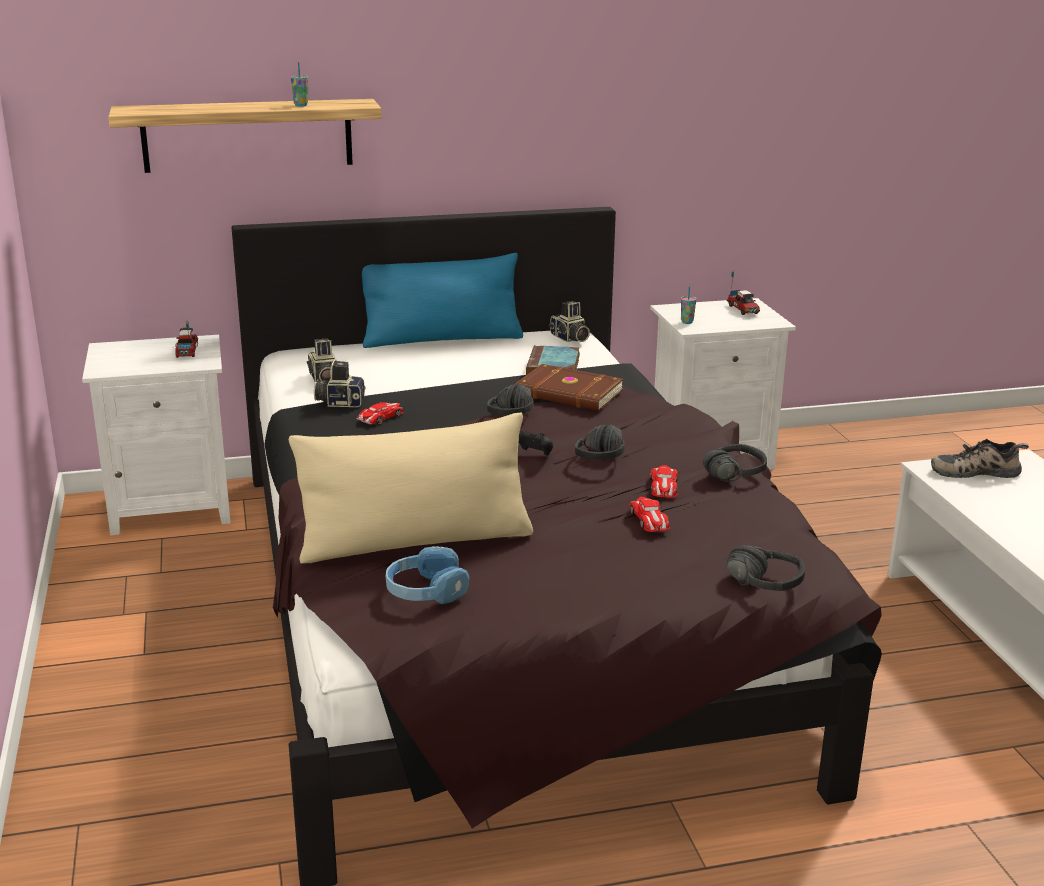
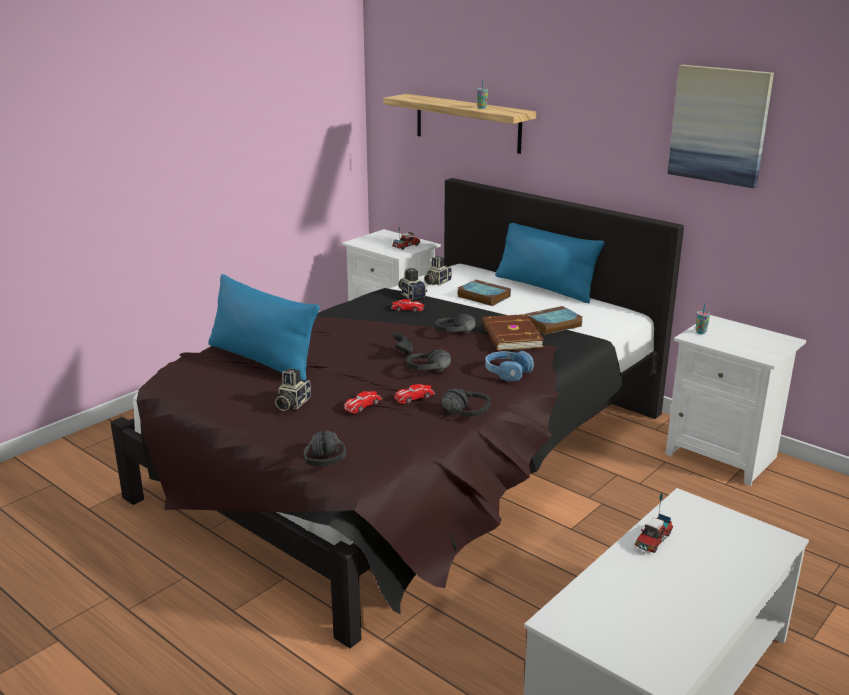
camera: 55 degrees right, 0 degrees up
beige pillow [289,413,533,564] -> blue pillow [208,274,320,380]
blue headphones [386,547,469,604] -> blue headphones moved to [485,351,534,381]
camera [549,301,590,342] -> camera moved to [275,368,311,411]
toy truck [727,272,760,315] -> toy truck moved to [635,492,673,553]
shoe [931,439,1029,478] -> none
none -> book [457,280,511,306]
none -> picture [667,65,774,188]

